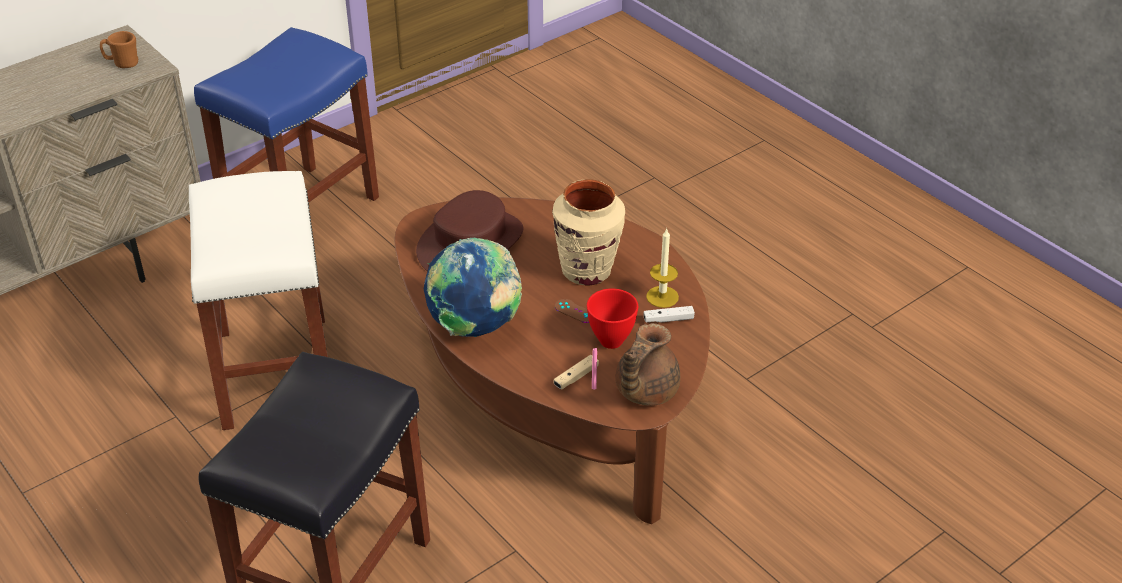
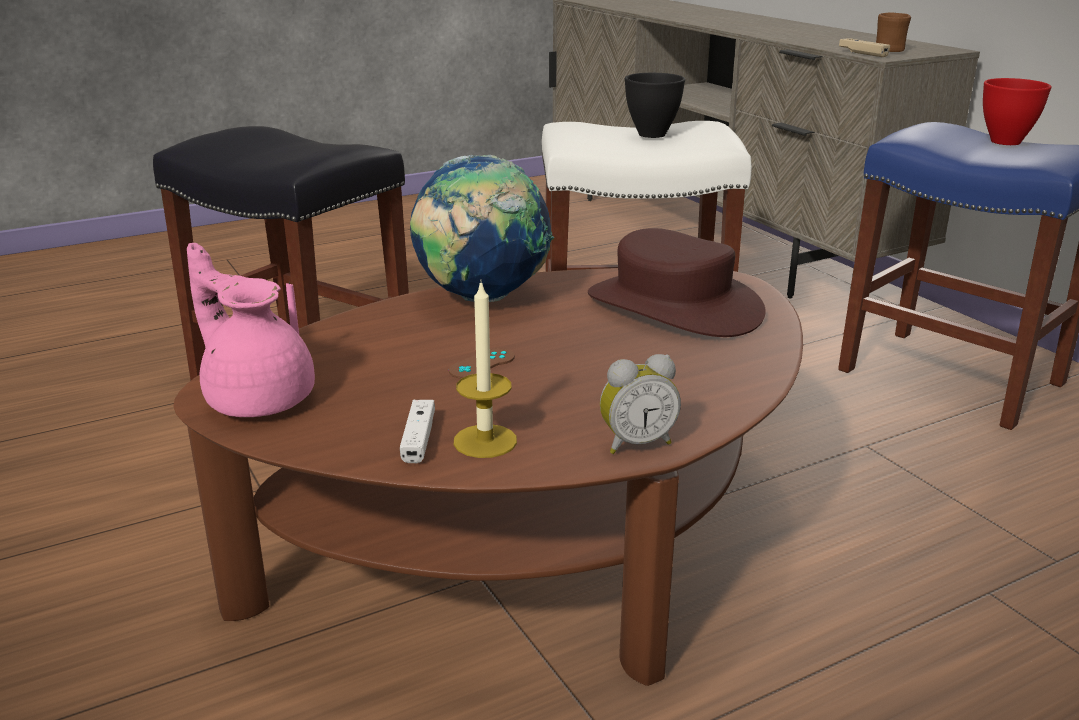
camera: 100 degrees right, 15 degrees down
beige vase [552,179,625,285] -> none
beige game controller [554,355,599,389] -> beige game controller moved to [839,38,890,57]
red bowl [587,288,638,349] -> red bowl moved to [983,78,1052,145]
brown teapot [615,323,680,406] -> pink teapot [187,243,315,418]
none -> alarm clock [600,354,681,454]
none -> black bowl [625,73,685,138]

